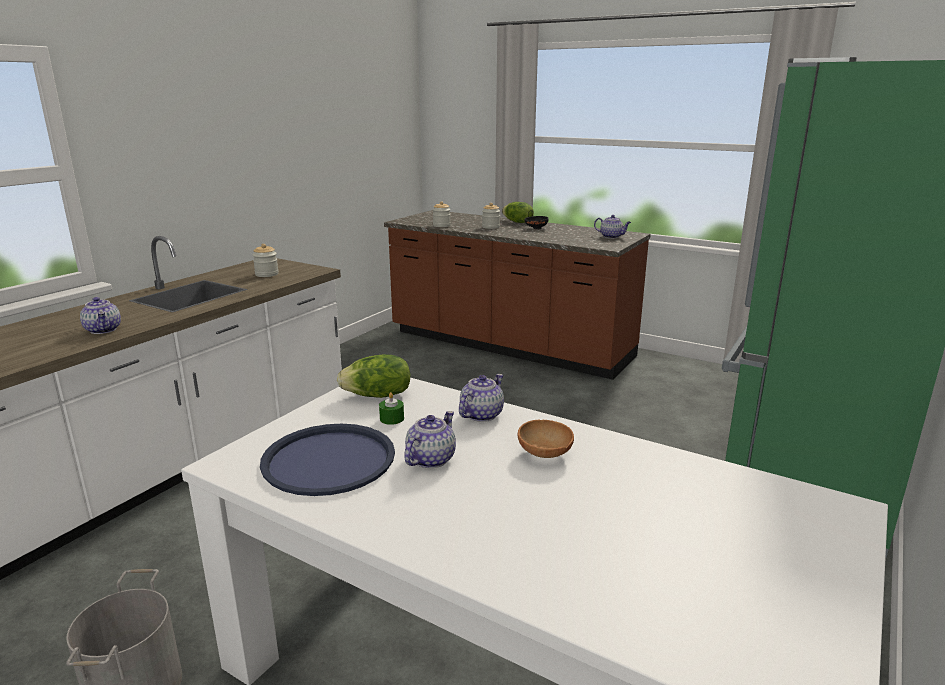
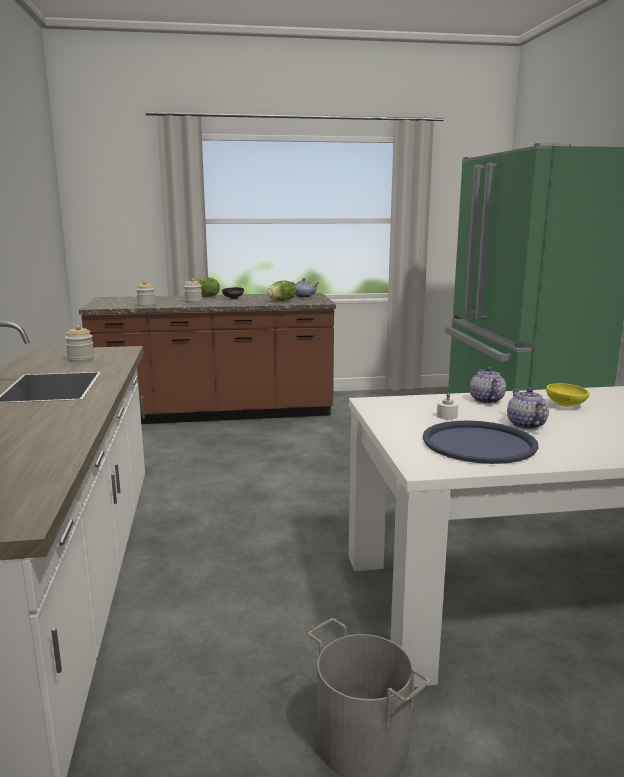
camera: 40 degrees left, 5 degrees down
teapot [80,297,121,334] -> none
lettuce [337,354,410,398] -> lettuce moved to [267,280,296,301]
green candle [379,392,404,425] -> white candle [437,393,458,420]
brown bowl [517,420,574,458] -> yellow bowl [546,383,590,407]

